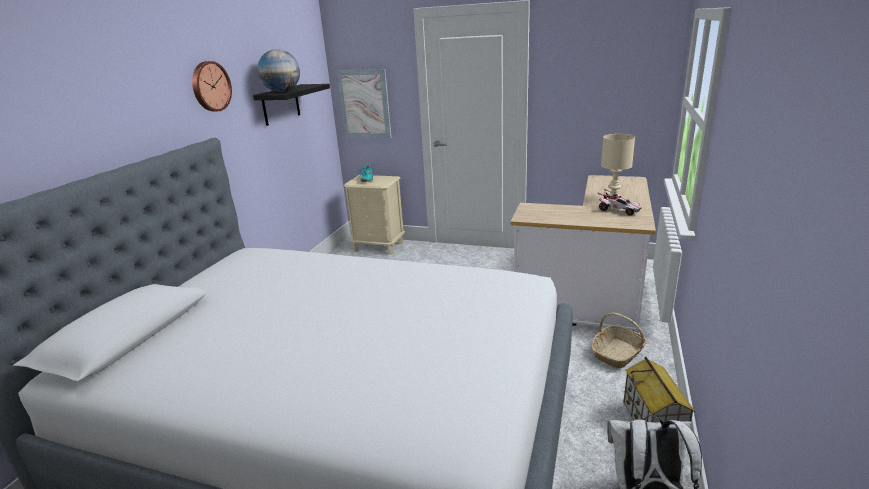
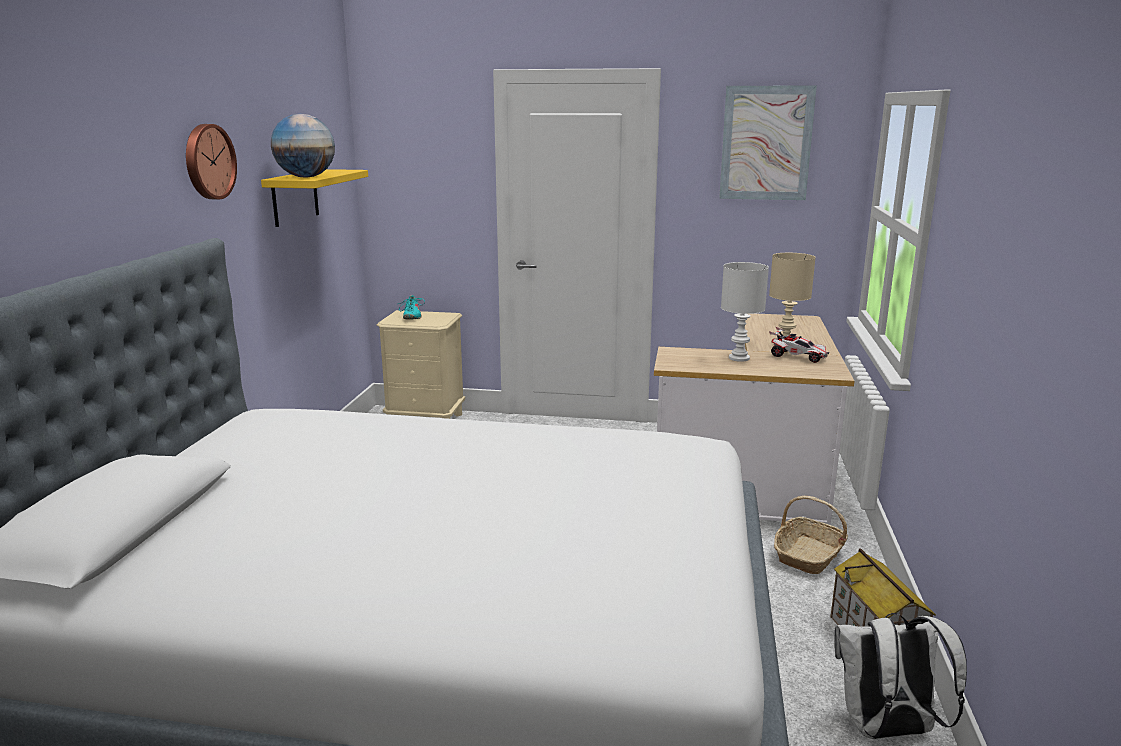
camera: 10 degrees left, 5 degrees down
black shelf [253,84,330,126] -> yellow shelf [261,169,368,227]
picture [336,69,391,138] -> picture moved to [719,85,817,200]
none -> white table lamp [721,262,769,362]

